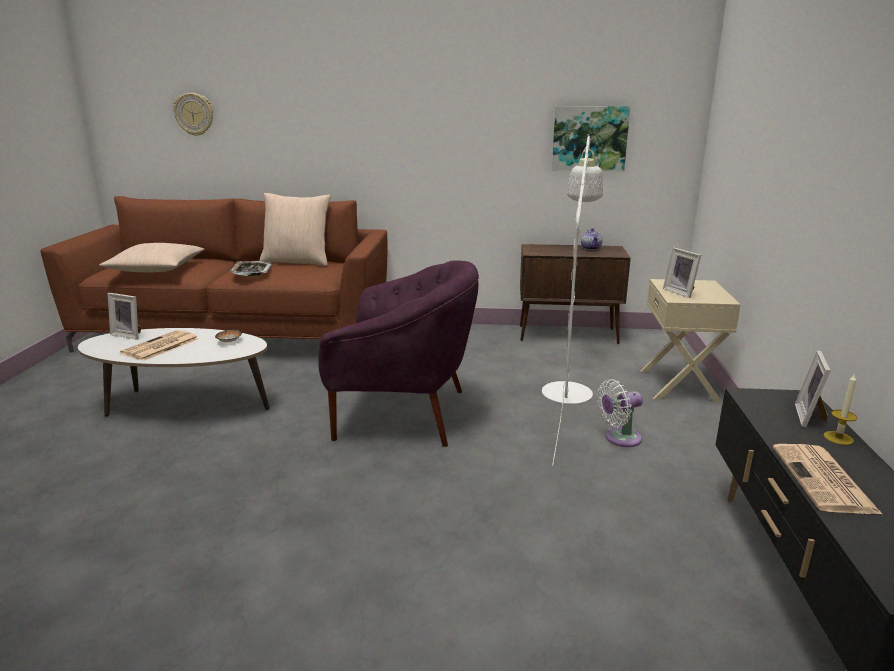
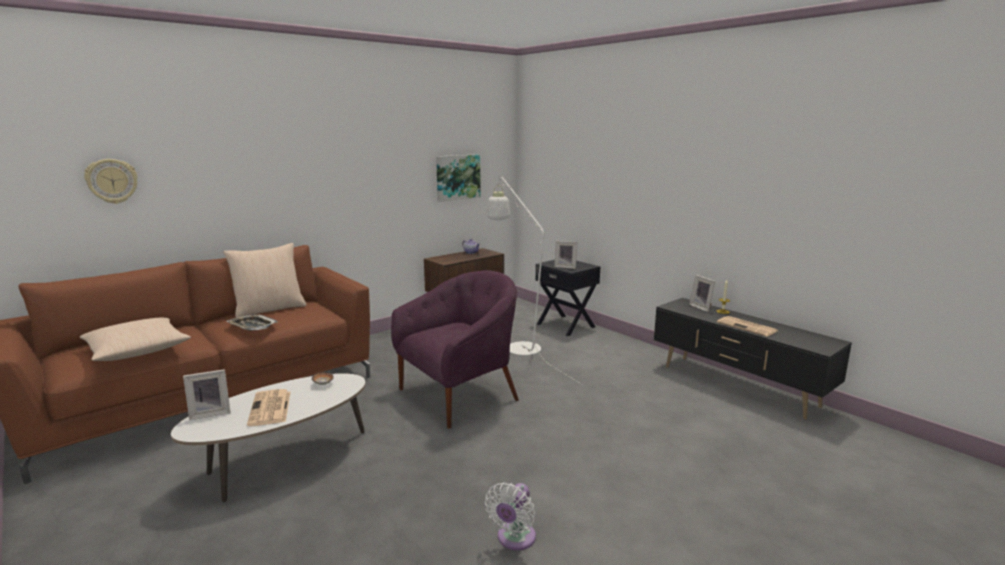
camera: 45 degrees left, 5 degrees down
white fan [597,379,643,447] -> white fan moved to [485,482,536,550]
beige nightstand [640,279,741,402] -> black nightstand [535,260,600,336]

